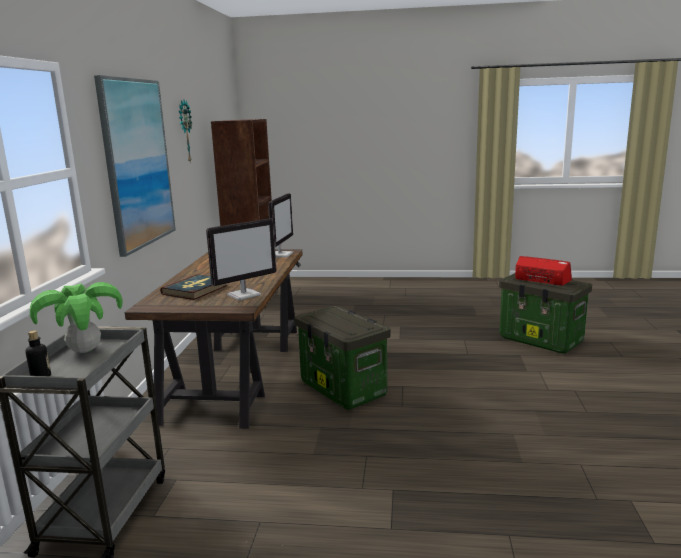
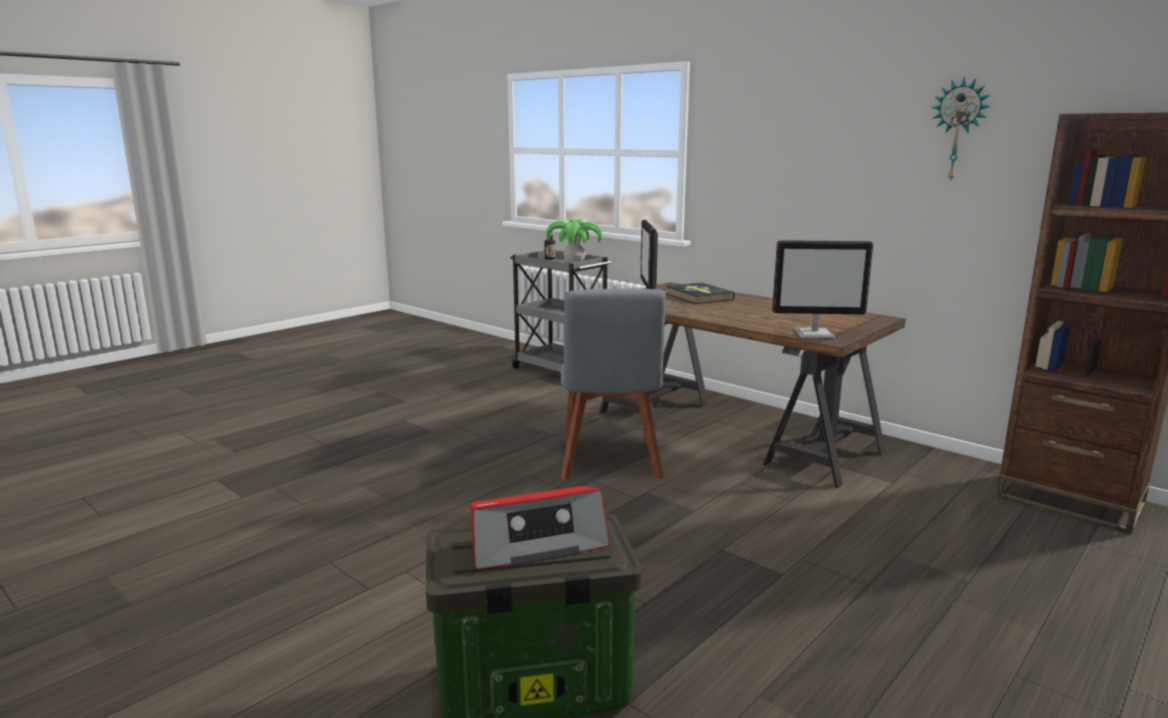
camera: 125 degrees right, 0 degrees up
picture [94,75,176,257] -> none
monitor [268,193,293,258] -> monitor turned 45 degrees counterclockwise [772,240,873,338]
storage box [294,306,390,410] -> grey chair [560,288,666,480]

